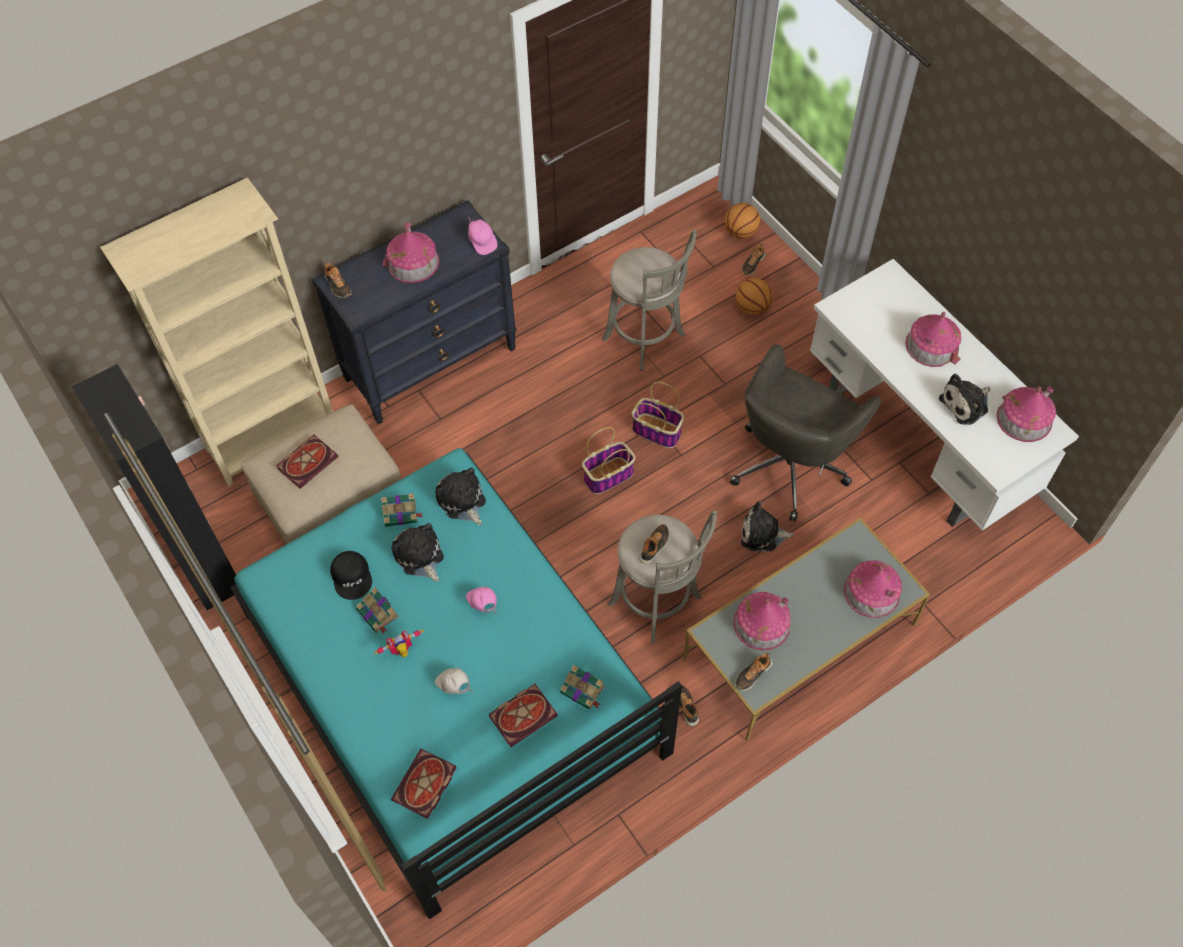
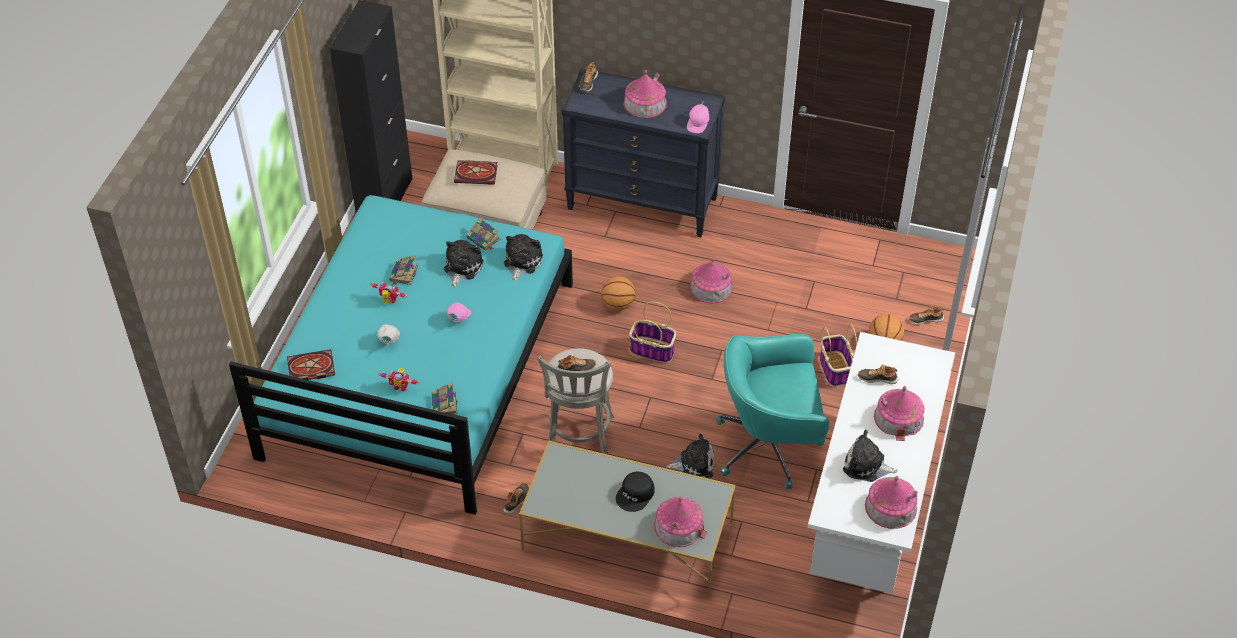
camera: 50 degrees right, 10 degrees down
black cap [330,551,372,600] -> black cap moved to [616,472,655,512]
book [489,684,558,747] -> toy robot [378,368,420,392]
grey stool [602,230,697,371] -> none
basket [632,382,684,448] -> basket moved to [820,324,857,387]
basketball [724,203,760,239] -> basketball moved to [601,276,636,311]
grey office chair [730,344,882,522] -> turquoise office chair [716,334,829,489]
toy house [734,592,791,651] -> toy house moved to [690,258,733,303]
shoe [736,653,773,691] -> shoe moved to [858,364,898,384]
plush toy [741,501,794,551] -> plush toy turned 120 degrees clockwise [666,434,714,478]

